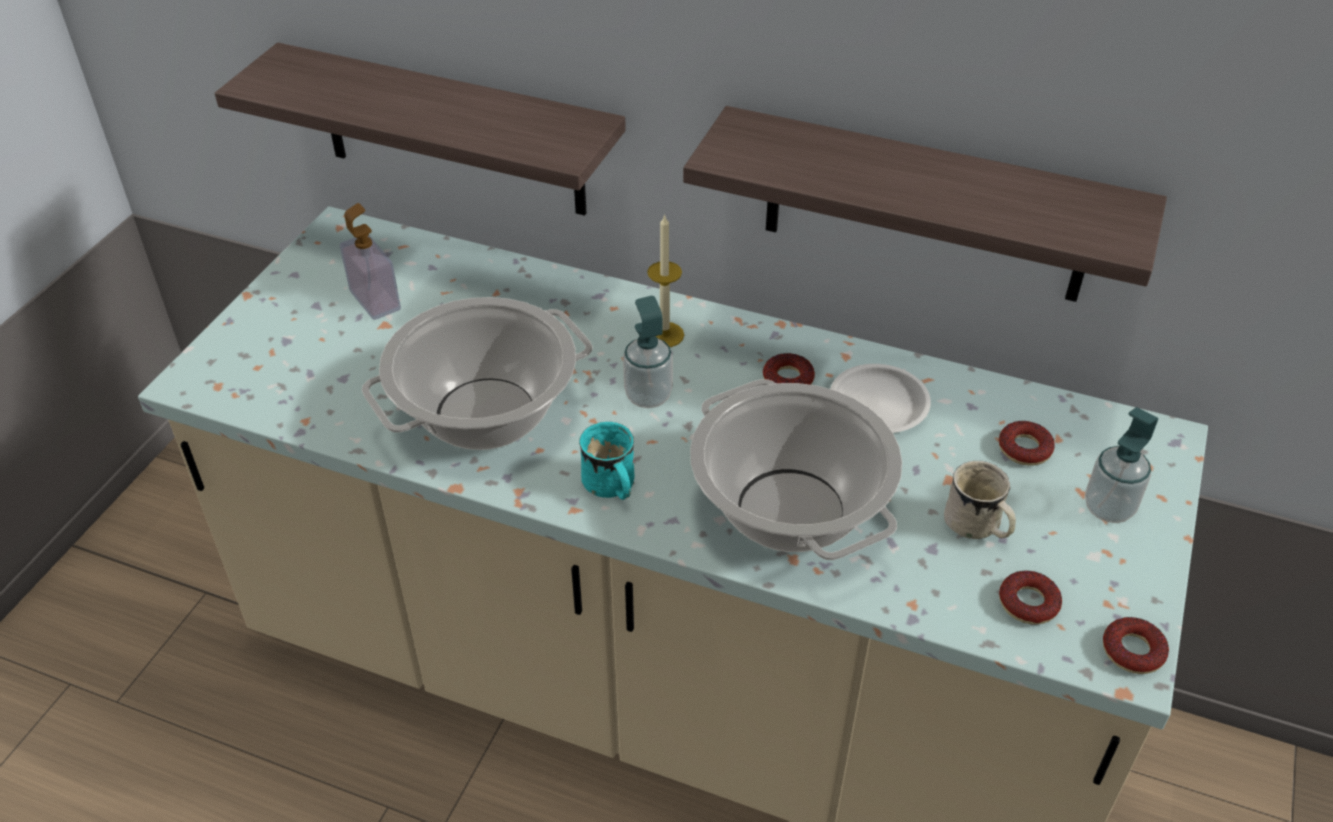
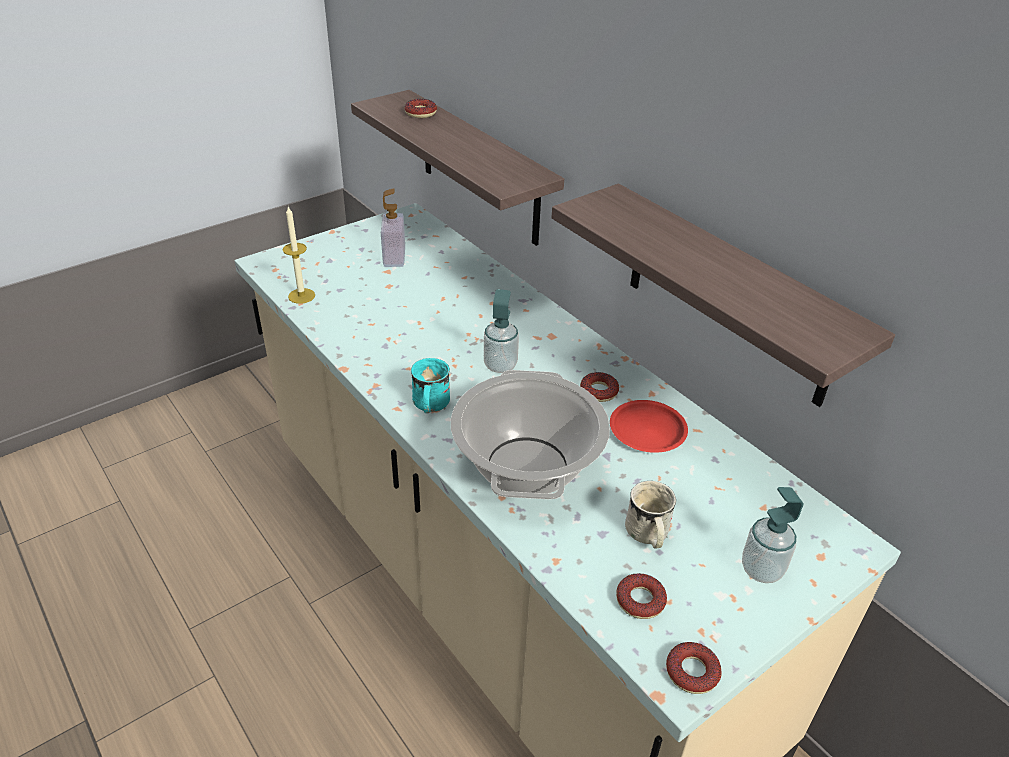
camera: 30 degrees right, 5 degrees down
cooking pot [362,297,592,450] -> none
candle [647,214,684,347] -> candle moved to [283,207,315,304]
white plate [830,364,931,433] -> red plate [610,400,688,453]
donut [999,421,1055,466] -> donut moved to [405,99,437,118]

